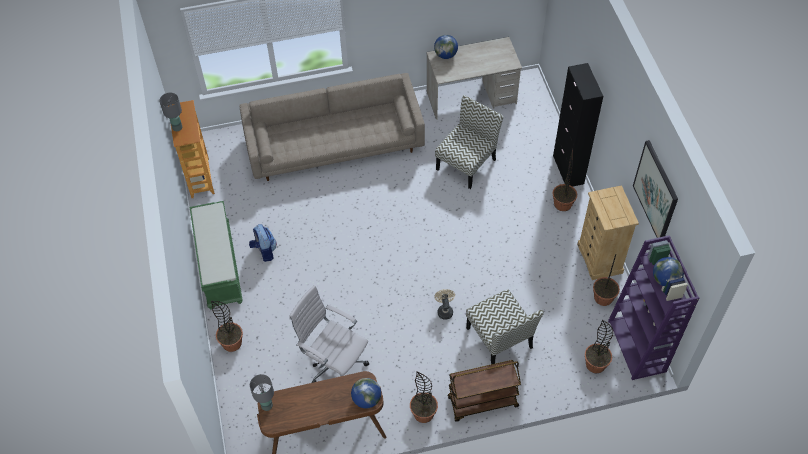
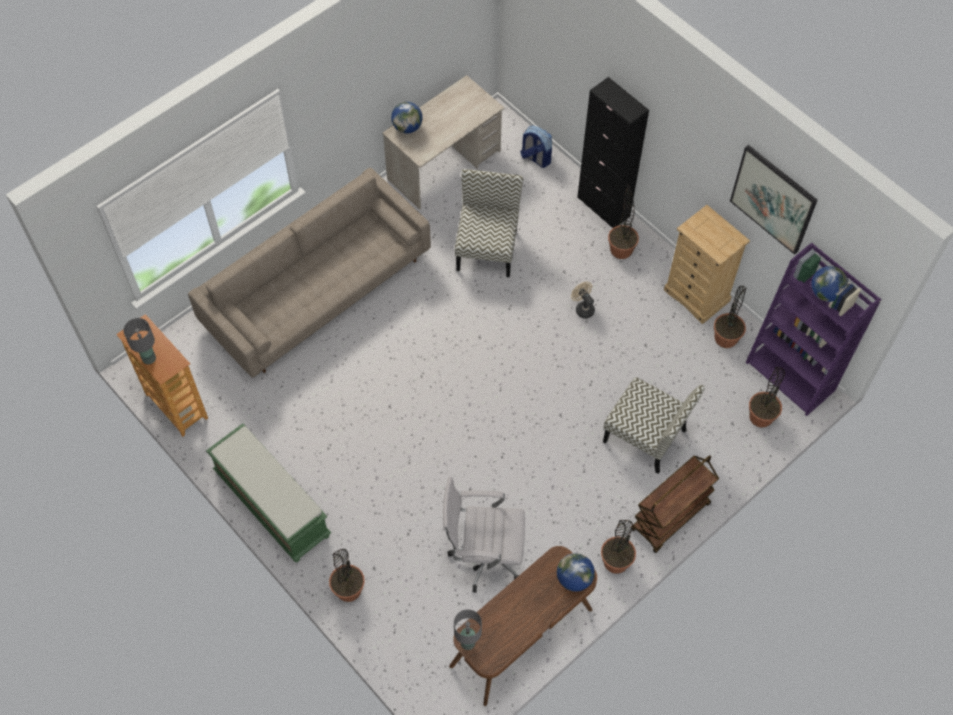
camera: 30 degrees left, 5 degrees up
backpack [249,224,277,262] -> backpack moved to [520,125,552,168]
beige fan [434,289,455,320] -> beige fan moved to [571,282,595,319]

